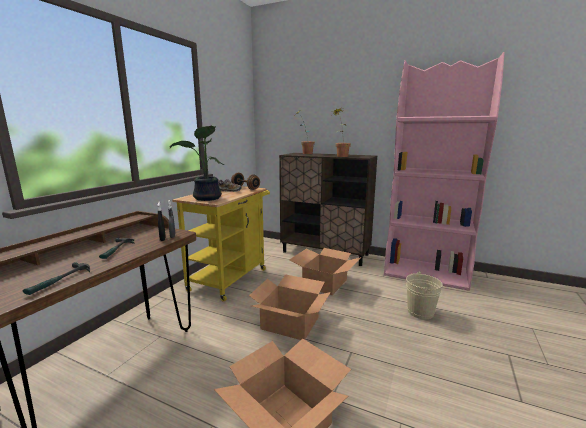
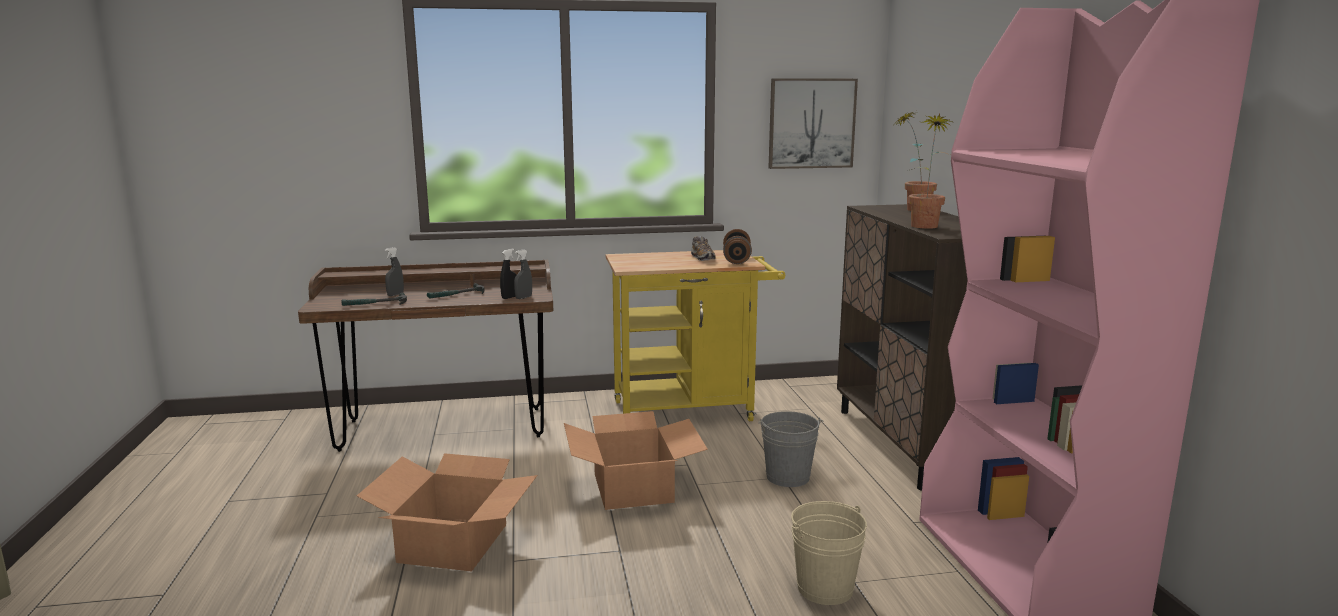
camera: 55 degrees right, 0 degrees up
potted plant [170,126,224,201] -> none
cardboard box [289,248,362,295] -> grey bucket [758,411,824,487]
none -> grey spray bottle [385,247,404,296]
none -> picture [769,79,858,169]

